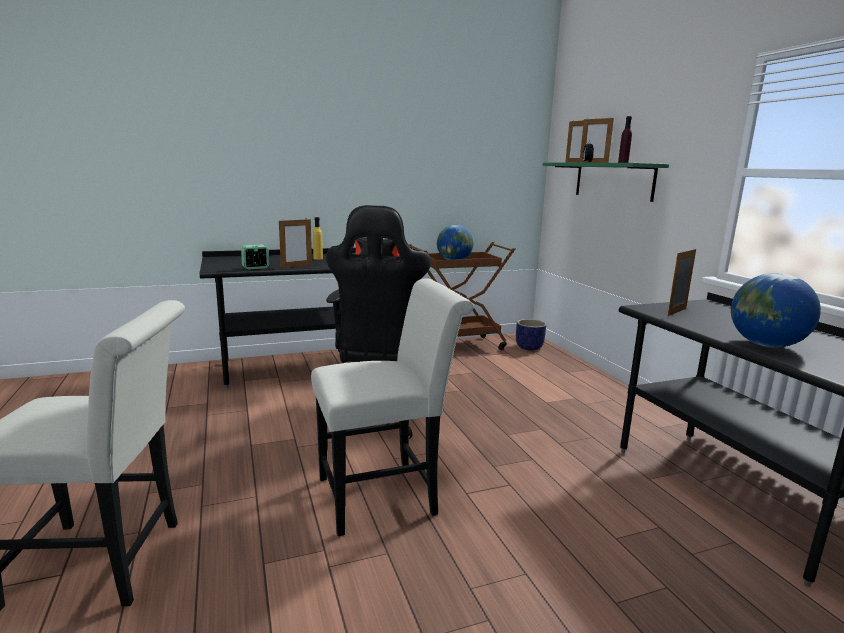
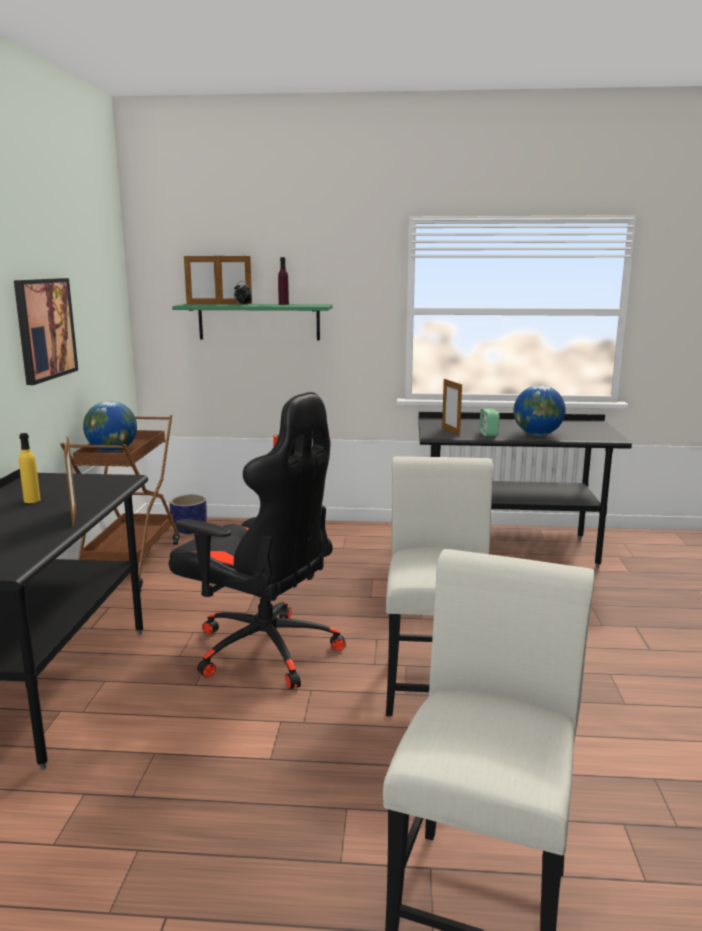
camera: 65 degrees left, 0 degrees up
alarm clock [241,245,269,270] -> alarm clock moved to [479,409,500,437]
none -> picture [14,278,78,385]

